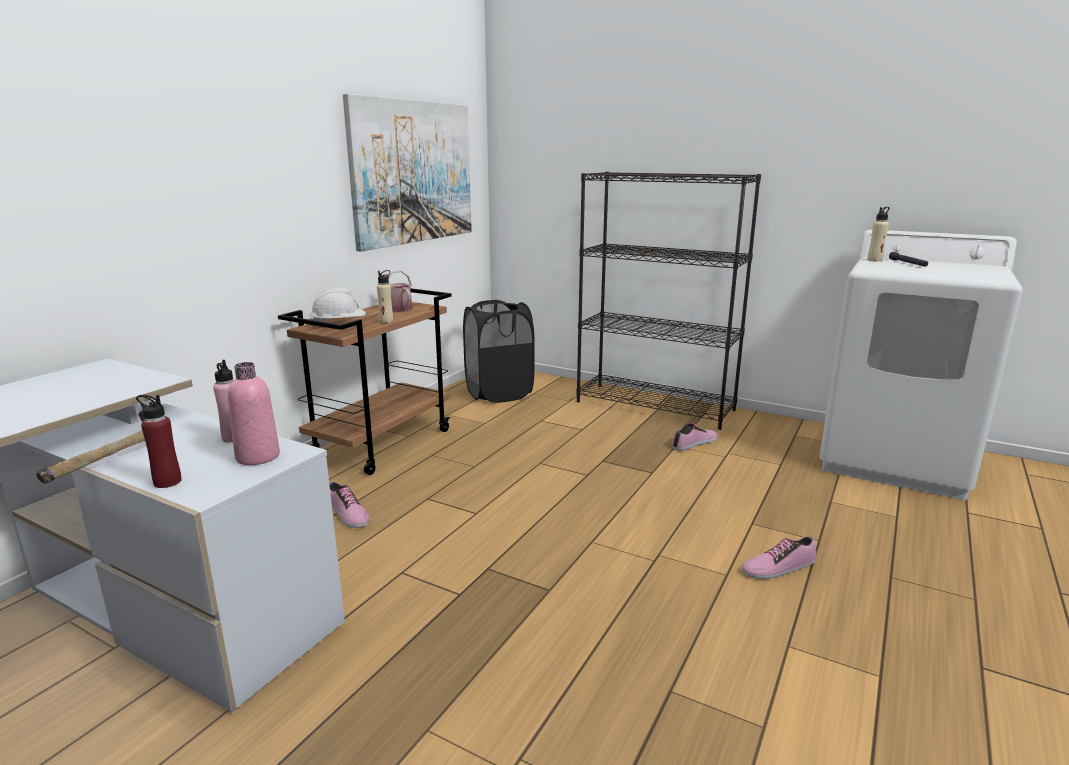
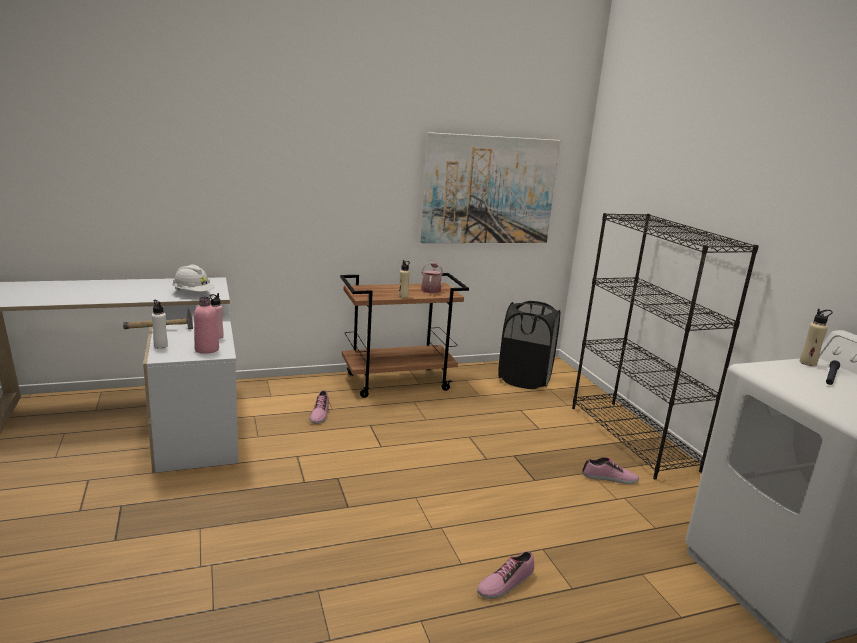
camera: 40 degrees right, 0 degrees up
red bottle [136,395,182,488] -> white bottle [152,300,168,349]
white hard hat [309,288,366,326] -> white hard hat moved to [172,265,215,292]
shoe [742,536,816,579] -> shoe turned 60 degrees counterclockwise [477,551,534,599]

